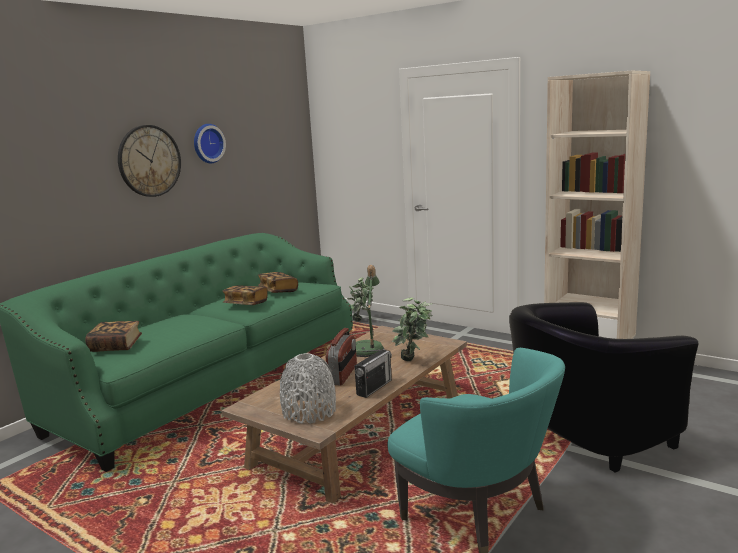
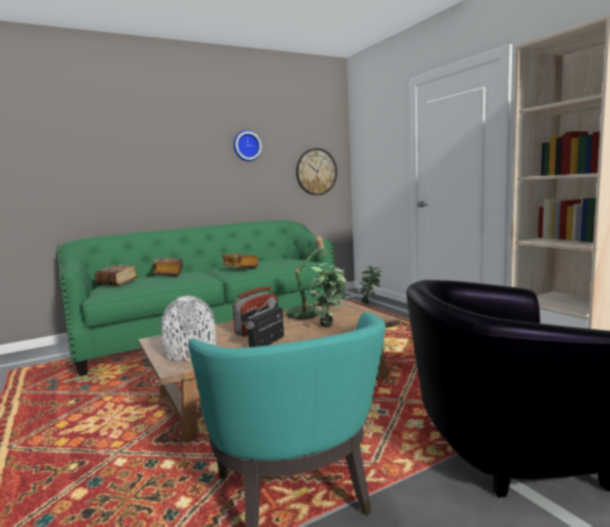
camera: 25 degrees right, 5 degrees down
wall clock [118,125,181,197] -> wall clock moved to [296,148,337,195]
book [258,272,298,293] -> book moved to [153,258,183,276]
radio [355,349,392,398] -> radio turned 150 degrees clockwise [245,295,284,347]

